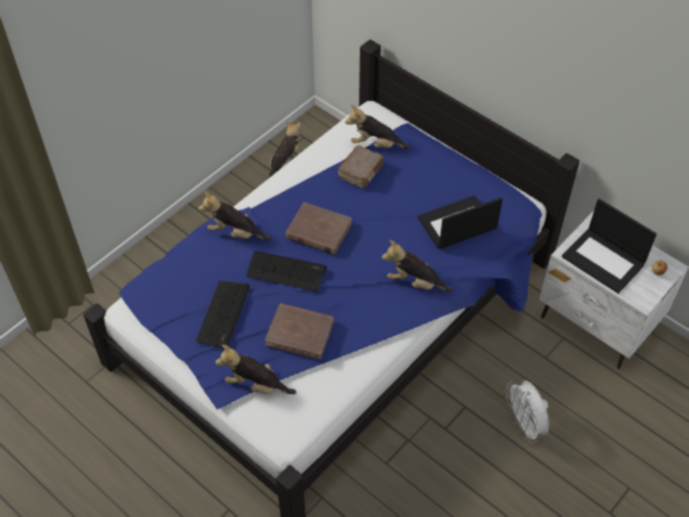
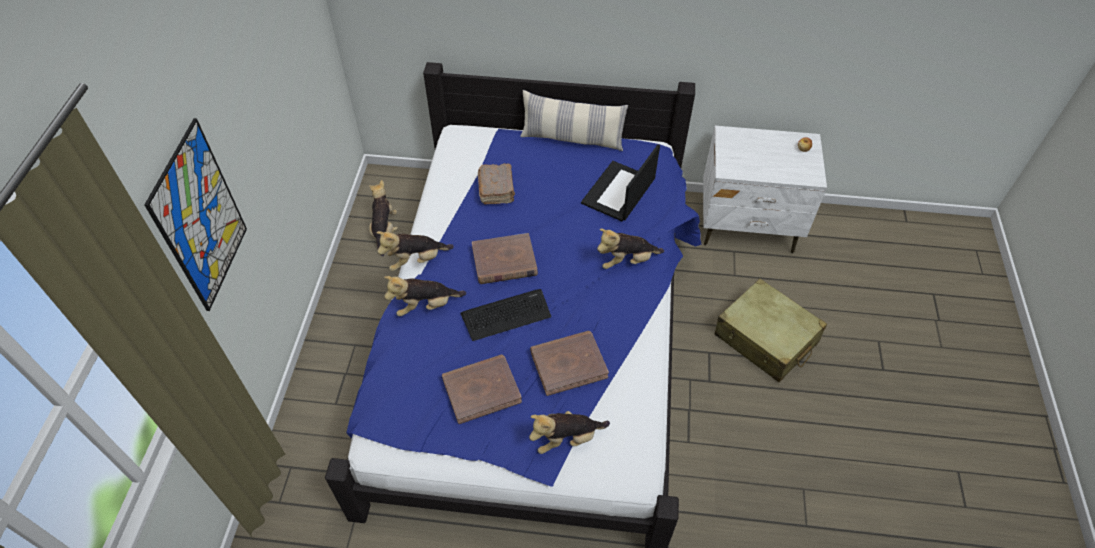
camera: 35 degrees left, 0 degrees up
keyboard [196,281,250,349] -> brown book [442,355,522,424]
plush toy [345,105,410,149] -> plush toy moved to [376,231,454,271]
white fan [505,381,549,444] -> beige suitcase [715,279,827,382]
laptop [562,199,657,294] -> none
none -> picture [144,118,247,311]
none -> pillow [520,90,628,151]

